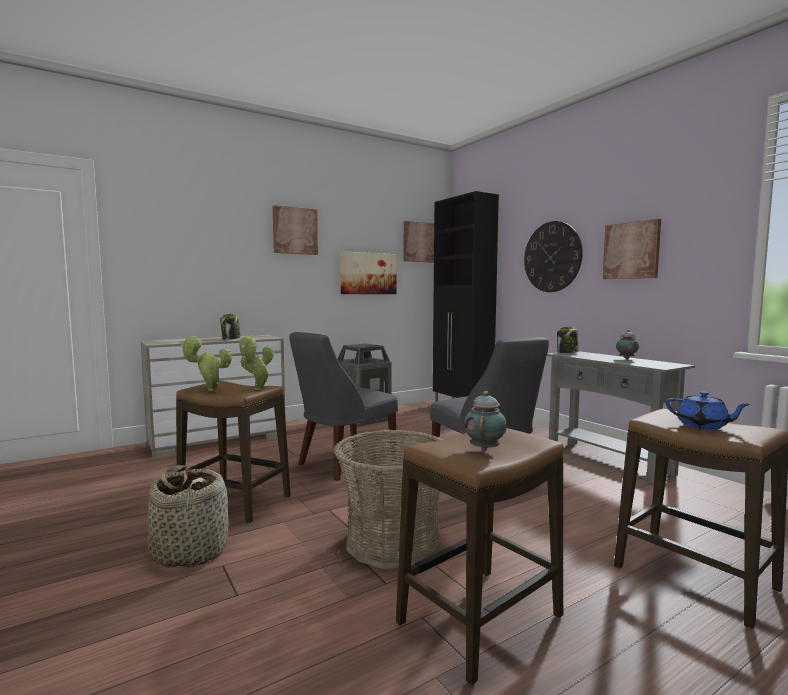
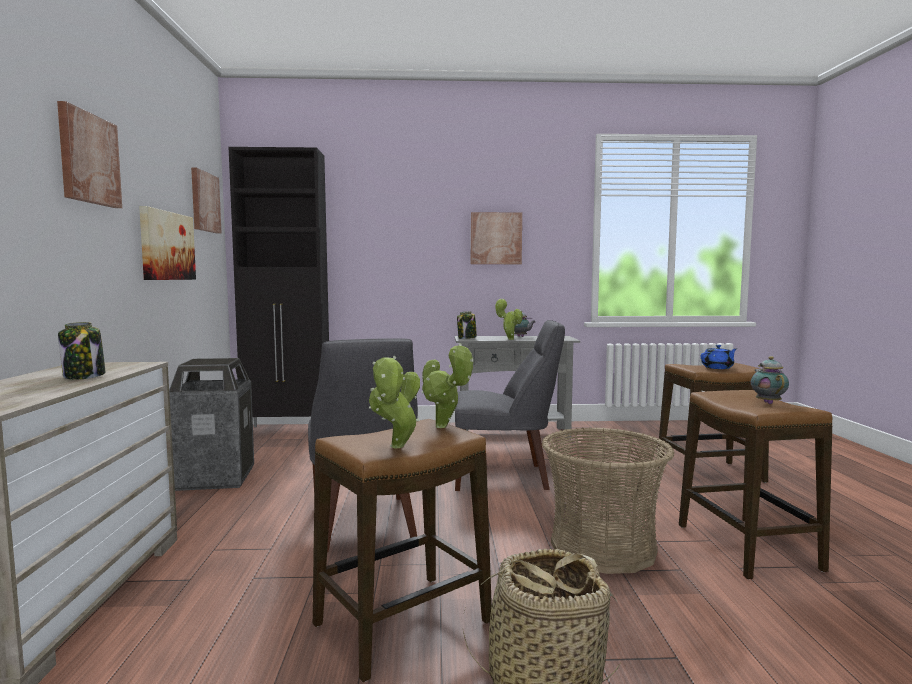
camera: 60 degrees left, 0 degrees up
teapot [464,391,507,451] -> teapot turned 45 degrees clockwise [751,356,789,404]
wall clock [524,221,583,292] -> none
none -> potted plant [495,298,523,340]

